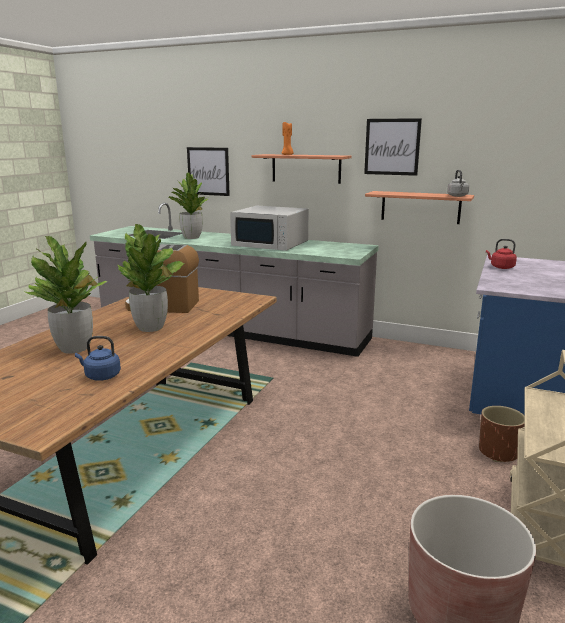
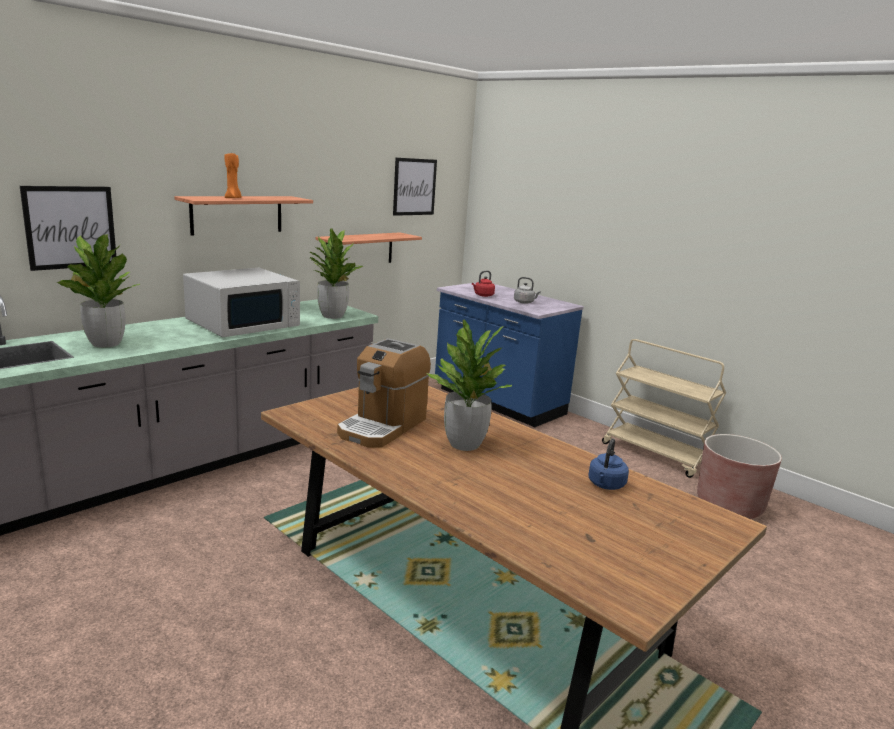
camera: 70 degrees left, 0 degrees up
potted plant [25,236,108,354] -> potted plant moved to [310,228,363,319]
picture [364,118,422,176] -> picture moved to [393,158,437,216]
grey kettle [447,170,469,197] -> grey kettle moved to [514,277,541,304]
brown planter [479,406,525,462] -> none

